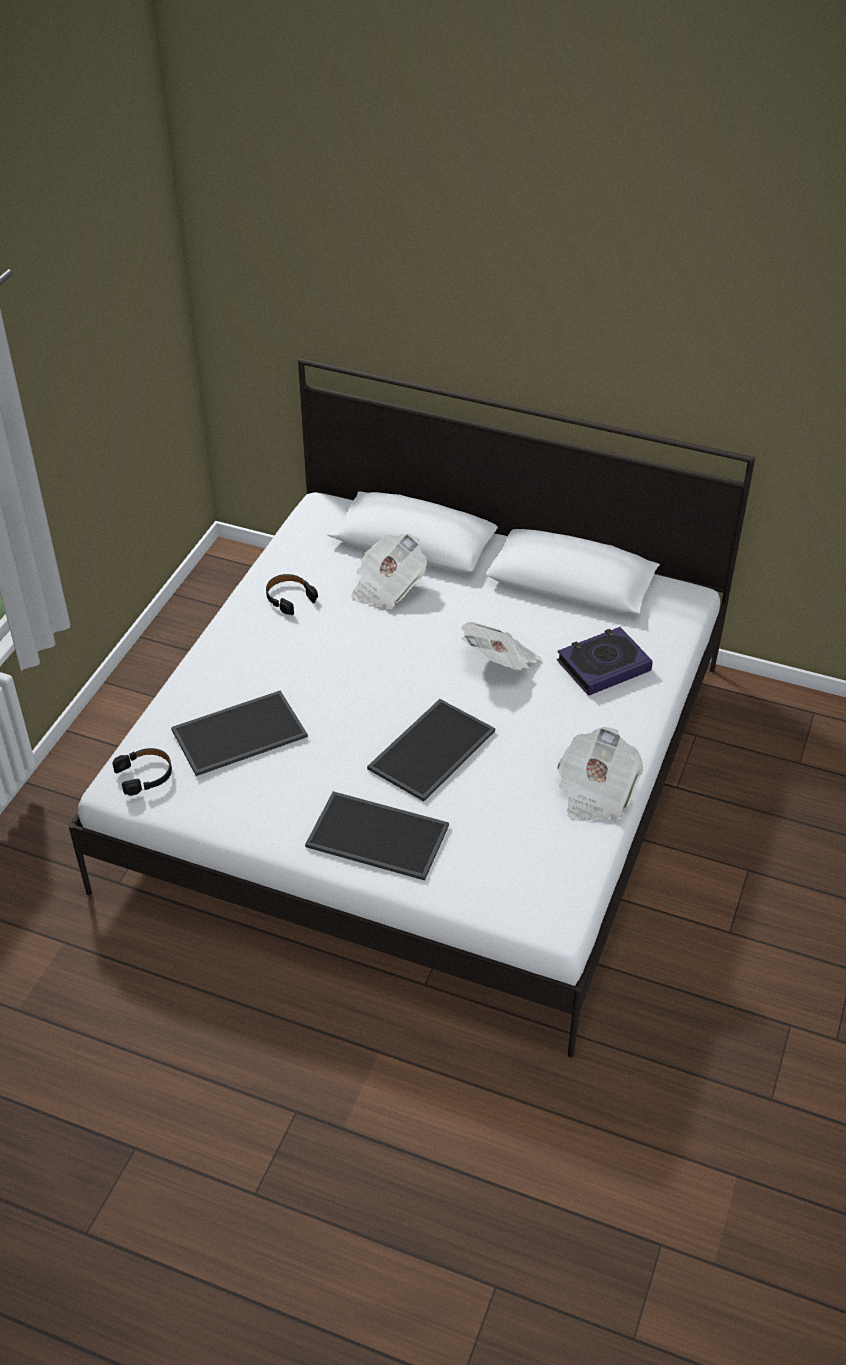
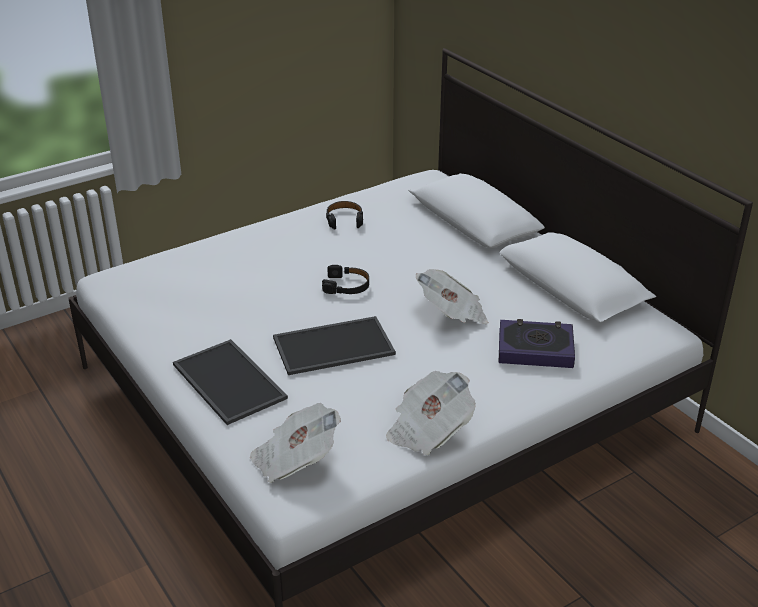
camera: 35 degrees right, 10 degrees down
black headphones [112,748,172,796] -> black headphones moved to [322,265,369,294]
tray [171,690,308,776] -> none
newspaper [352,534,427,608] -> newspaper moved to [250,403,341,483]

